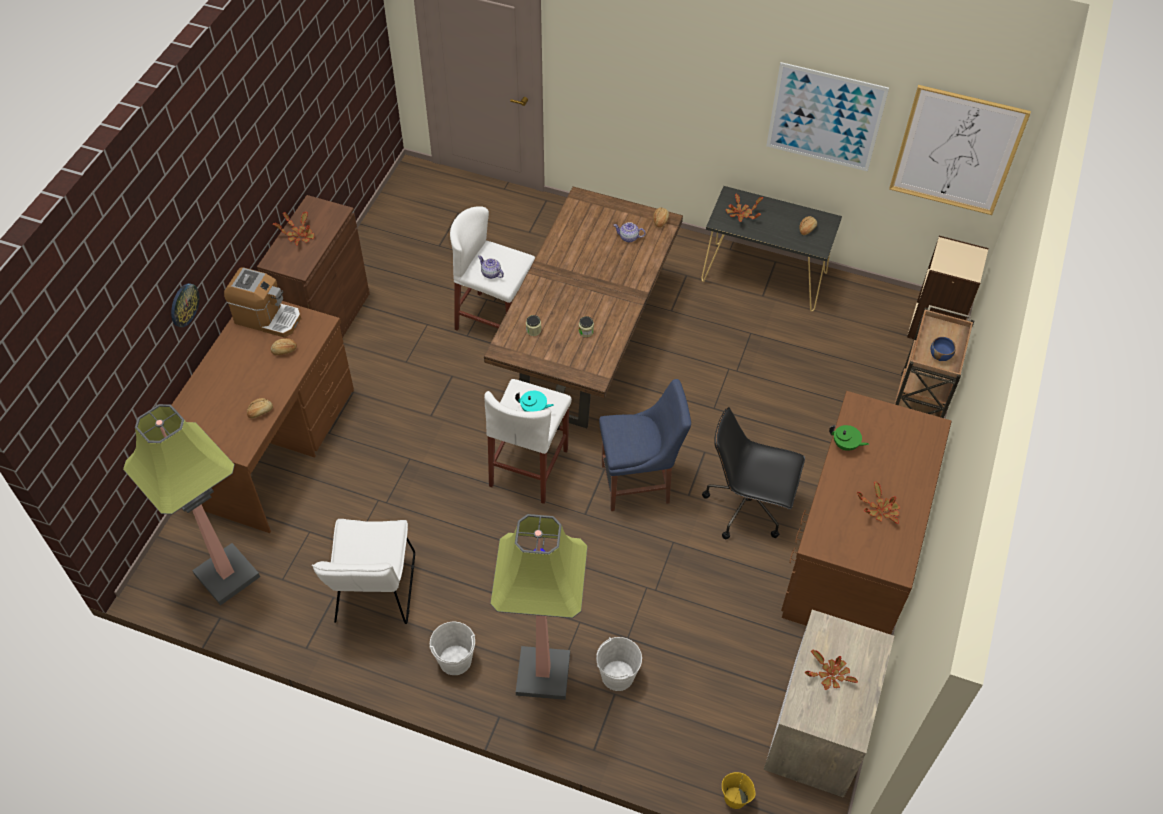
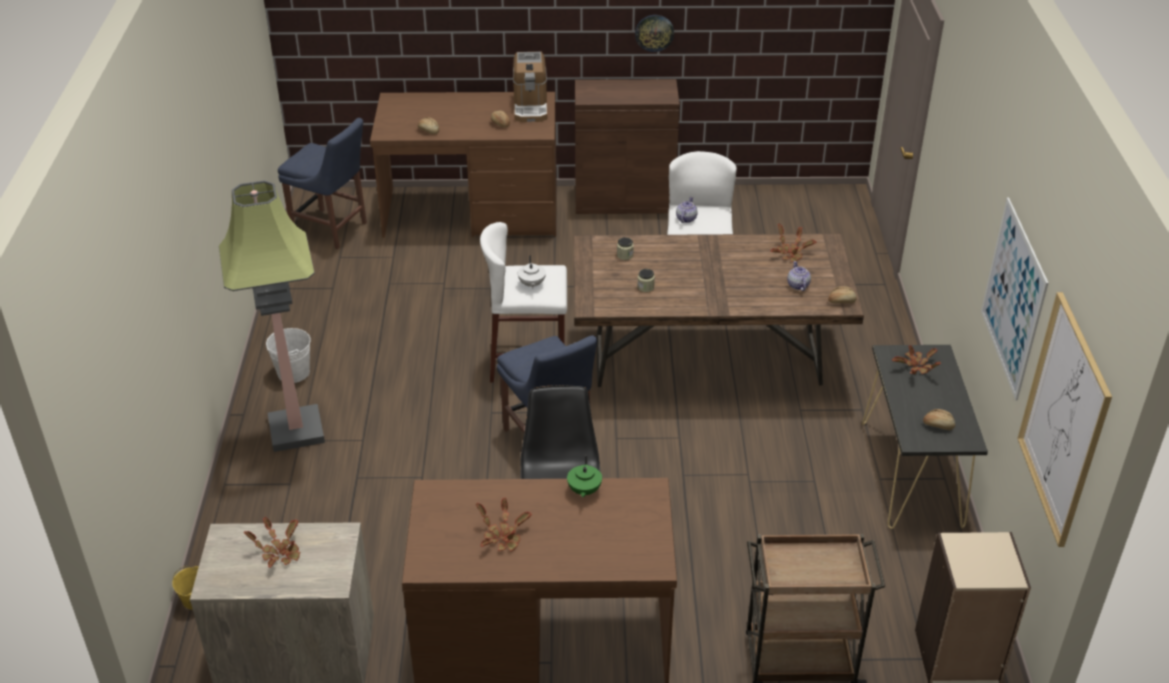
camera: 70 degrees right, 15 degrees down
floor lamp [123,404,260,606] -> blue chair [278,118,367,249]
wall clock [171,283,199,327] -> wall clock moved to [635,15,674,52]
potted plant [273,211,314,246] -> potted plant moved to [770,223,817,262]
white chair [312,519,415,624] -> none
turquoise teapot [515,391,554,412] -> white teapot [518,256,546,289]
white bucket [596,637,642,691] -> none
blue bowl [930,337,956,361] -> none

